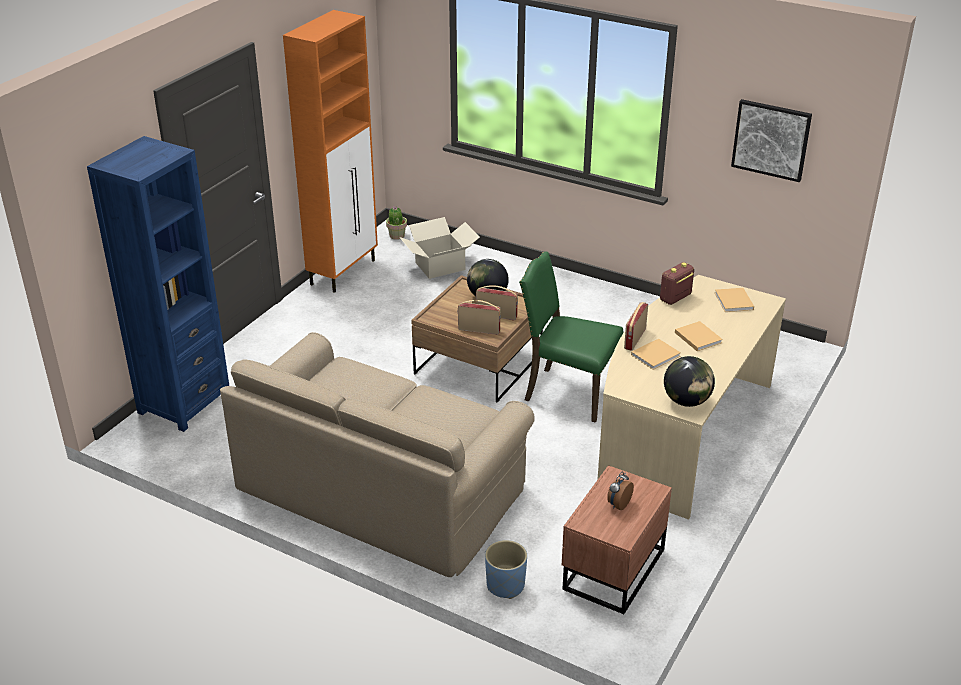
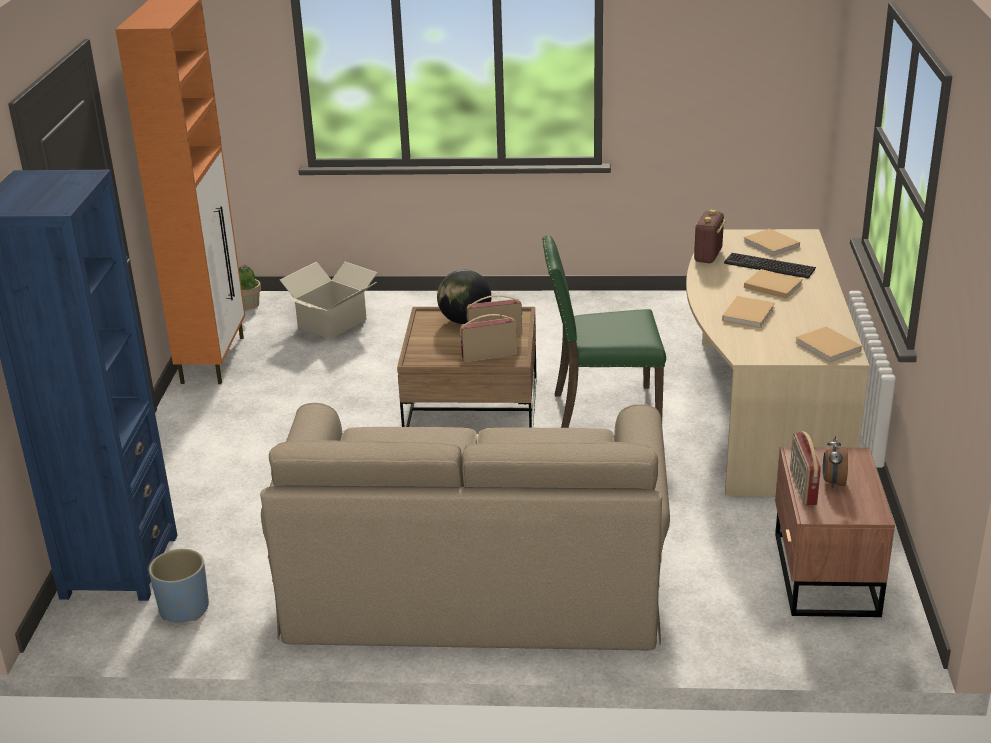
camera: 25 degrees left, 5 degrees down
blue planter [485,540,527,599] -> blue planter moved to [149,549,209,622]
radio [624,302,648,351] -> radio moved to [790,431,821,505]
globe [664,356,715,407] -> beige book [795,326,862,363]
picture [731,99,812,182] -> none
none -> keyboard [724,253,816,279]

